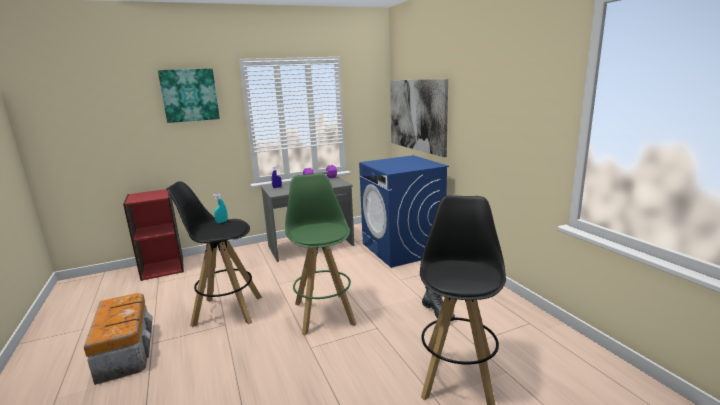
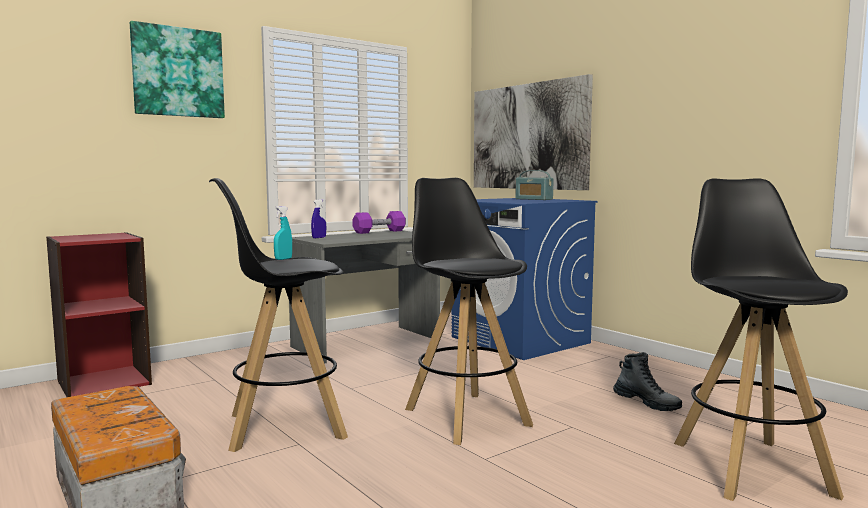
camera: 15 degrees left, 10 degrees down
green stool [285,173,357,336] -> black stool [405,178,533,445]
none -> radio [515,170,554,200]

